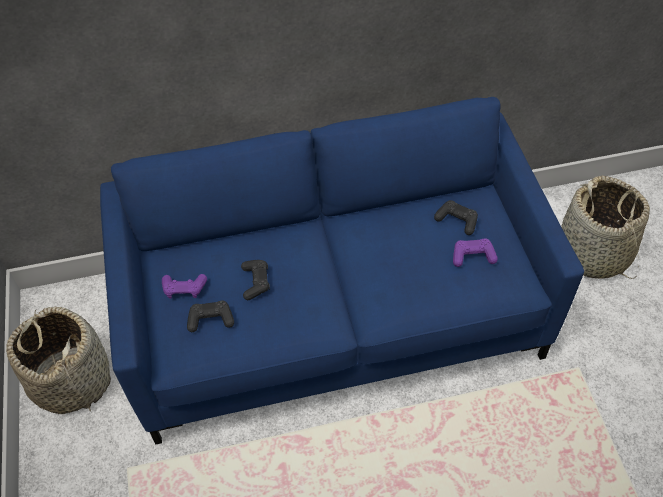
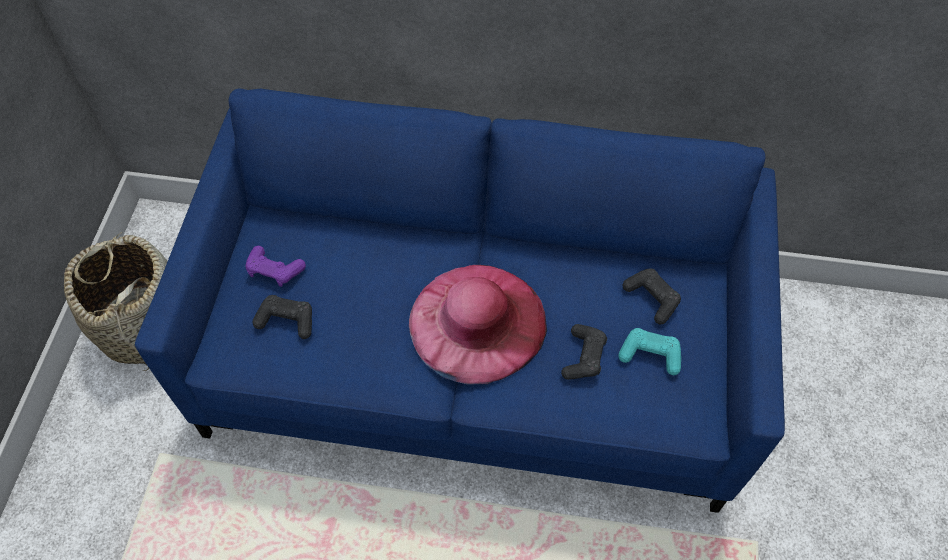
camera: 20 degrees right, 5 degrees up
black game controller [241,260,270,300] -> black game controller moved to [561,324,607,380]
purple game controller [453,238,498,267] -> turquoise game controller [618,328,681,375]
basket [561,176,650,279] -> none
none -> pink hat [409,265,547,385]

